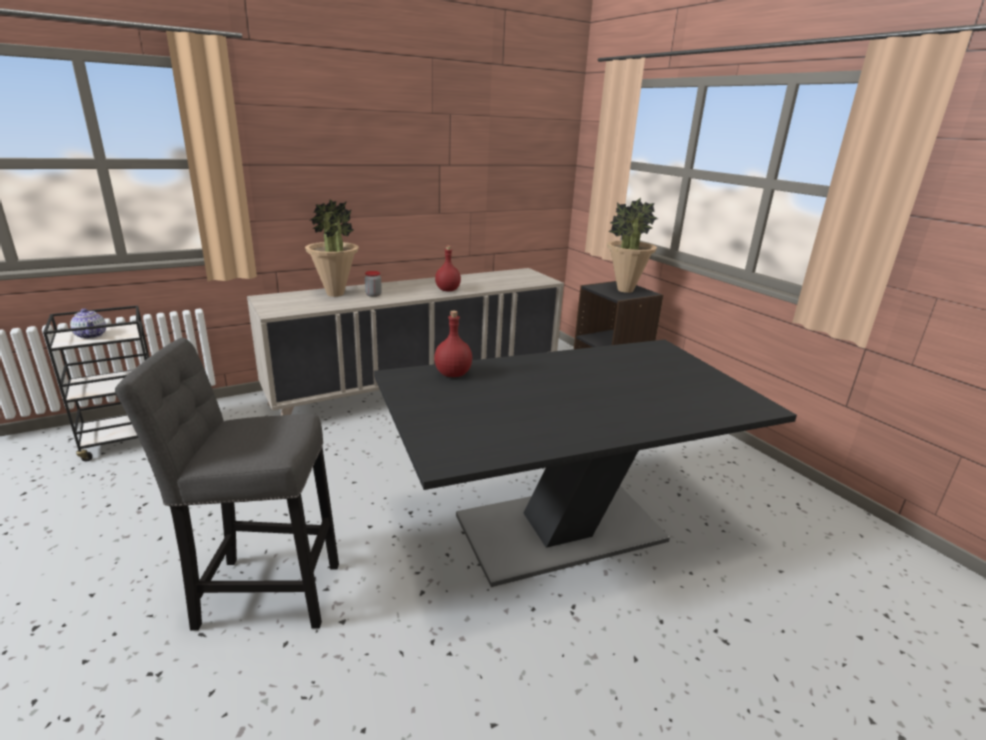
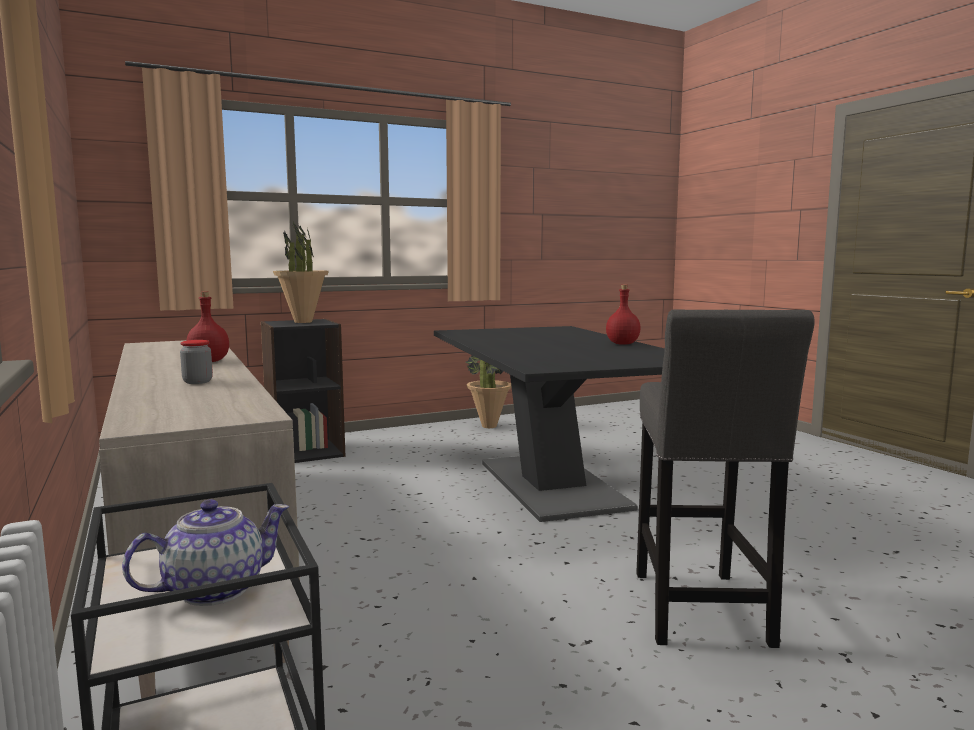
camera: 85 degrees left, 15 degrees down
potted plant [305,199,358,297] -> potted plant moved to [466,355,511,428]
red bottle [434,311,472,377] -> red bottle moved to [606,285,641,345]

